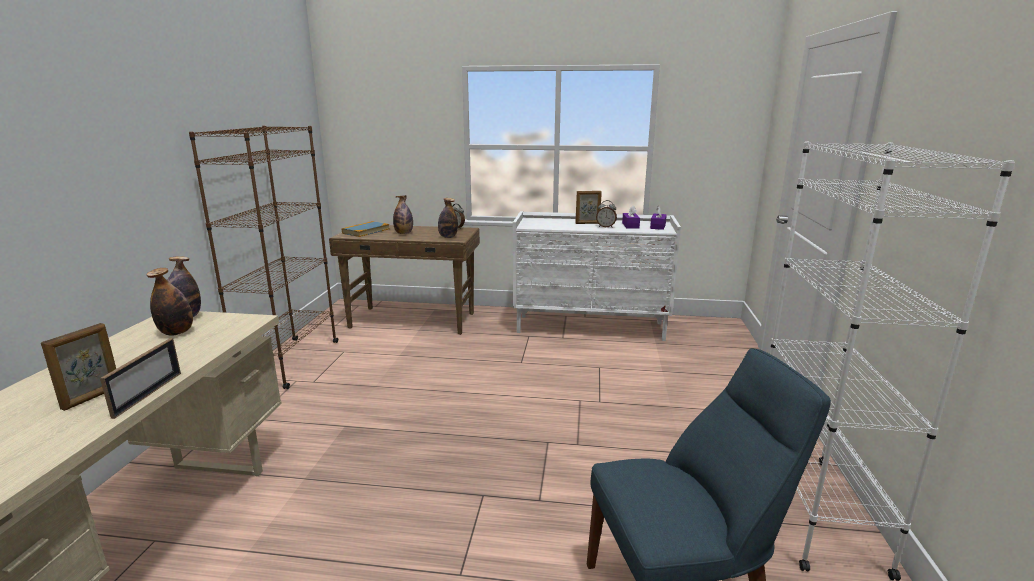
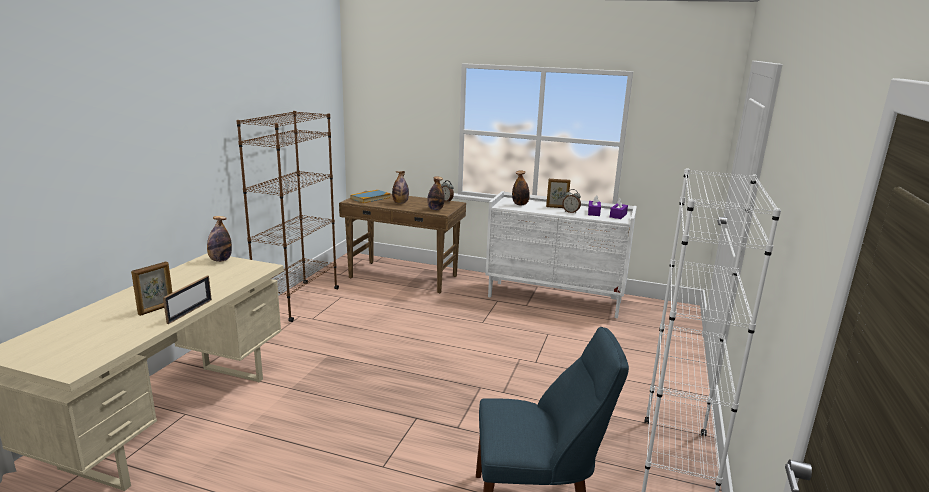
camera: 10 degrees right, 0 degrees up
bottle [146,268,193,336] -> bottle moved to [512,170,530,205]

